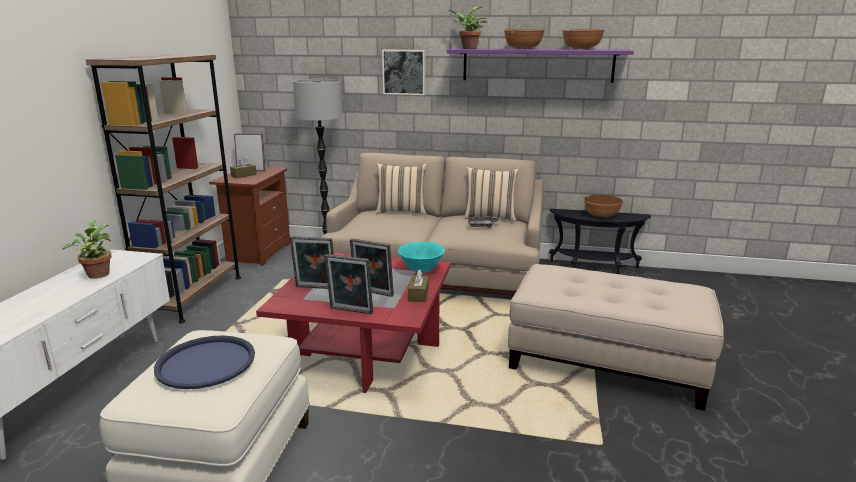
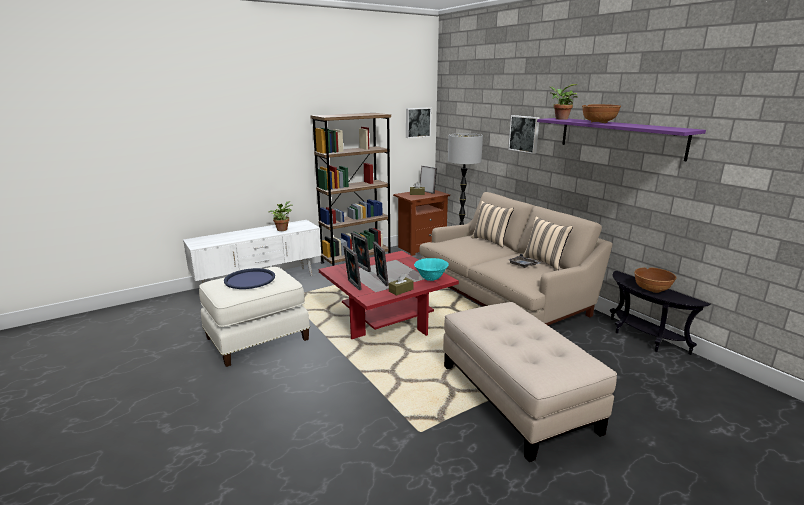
camera: 45 degrees right, 0 degrees up
brown bowl [562,29,605,50] -> none
none -> picture [406,107,431,138]

